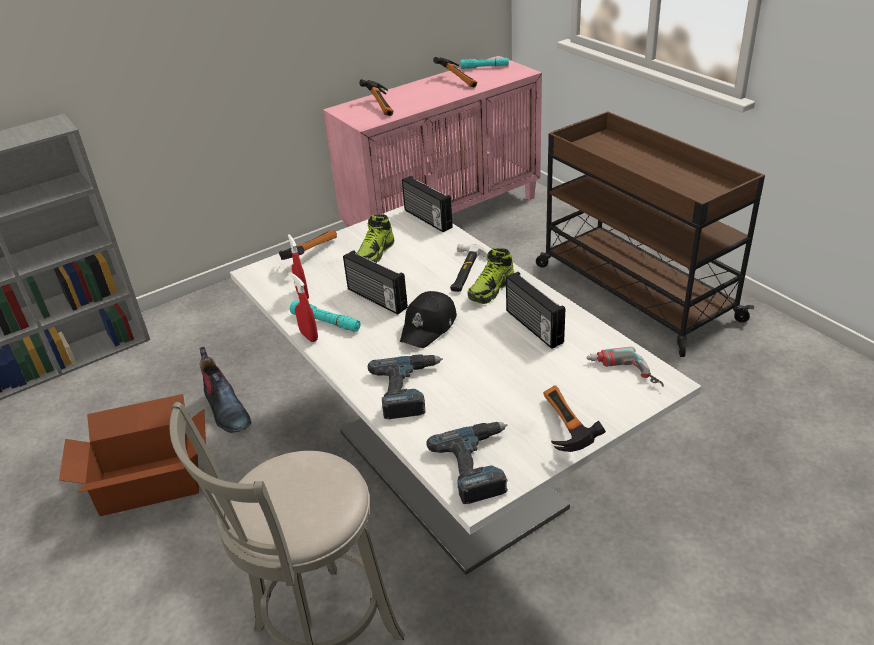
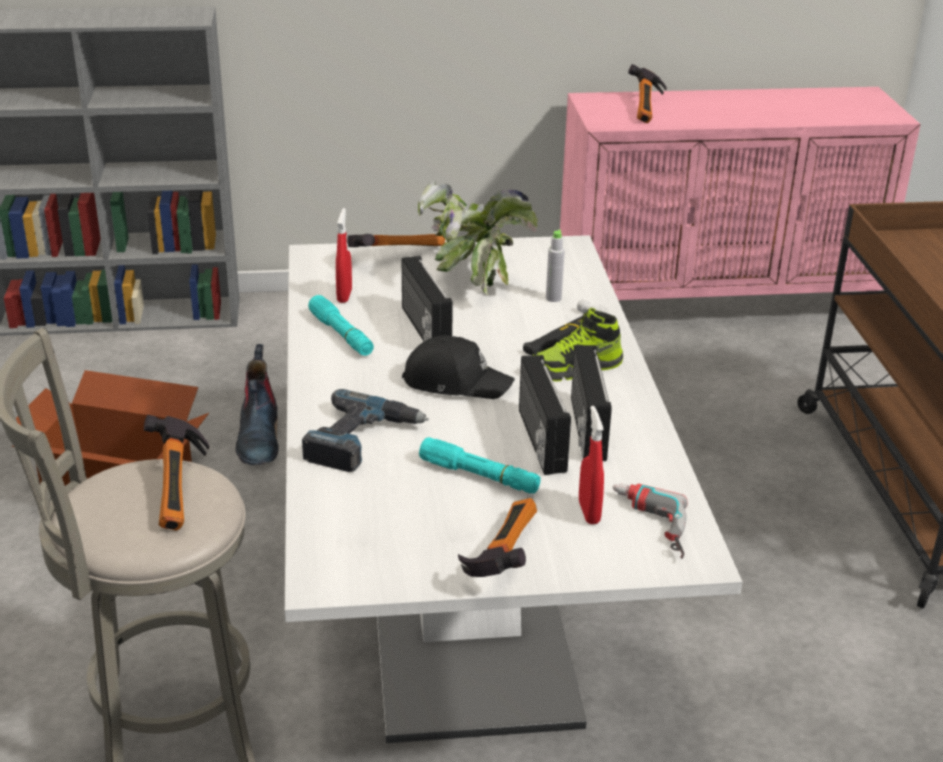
camera: 25 degrees right, 5 degrees down
red spray bottle [291,273,318,342] -> red spray bottle moved to [579,406,604,524]
shoe [356,214,394,263] -> potted plant [418,180,538,295]
black cap [400,291,457,348] -> black cap turned 135 degrees counterclockwise [402,335,515,399]
radio [402,176,453,232] -> radio moved to [519,355,571,475]
power drill [426,422,508,504] -> none
hammer [433,57,477,88] -> hammer moved to [144,414,209,531]
turquoise flashlight [461,58,509,69] -> turquoise flashlight moved to [419,437,541,494]
none -> grey bottle [546,230,565,302]

